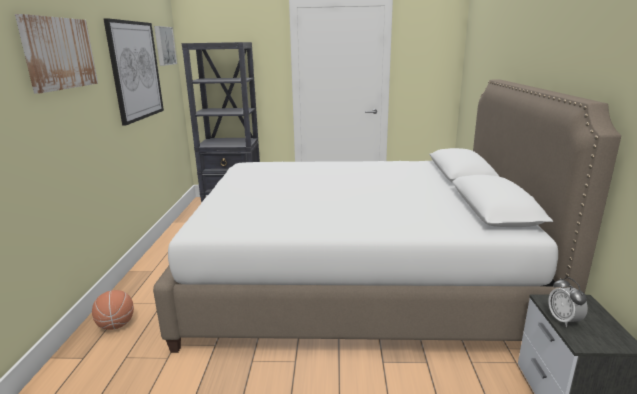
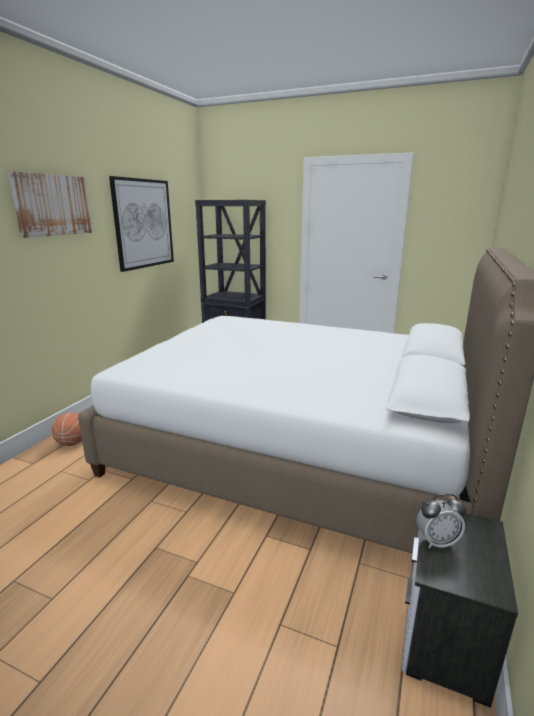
camera: 20 degrees right, 0 degrees up
picture [154,26,177,66] -> none
alarm clock [548,277,588,327] -> alarm clock turned 105 degrees counterclockwise [417,494,466,548]

